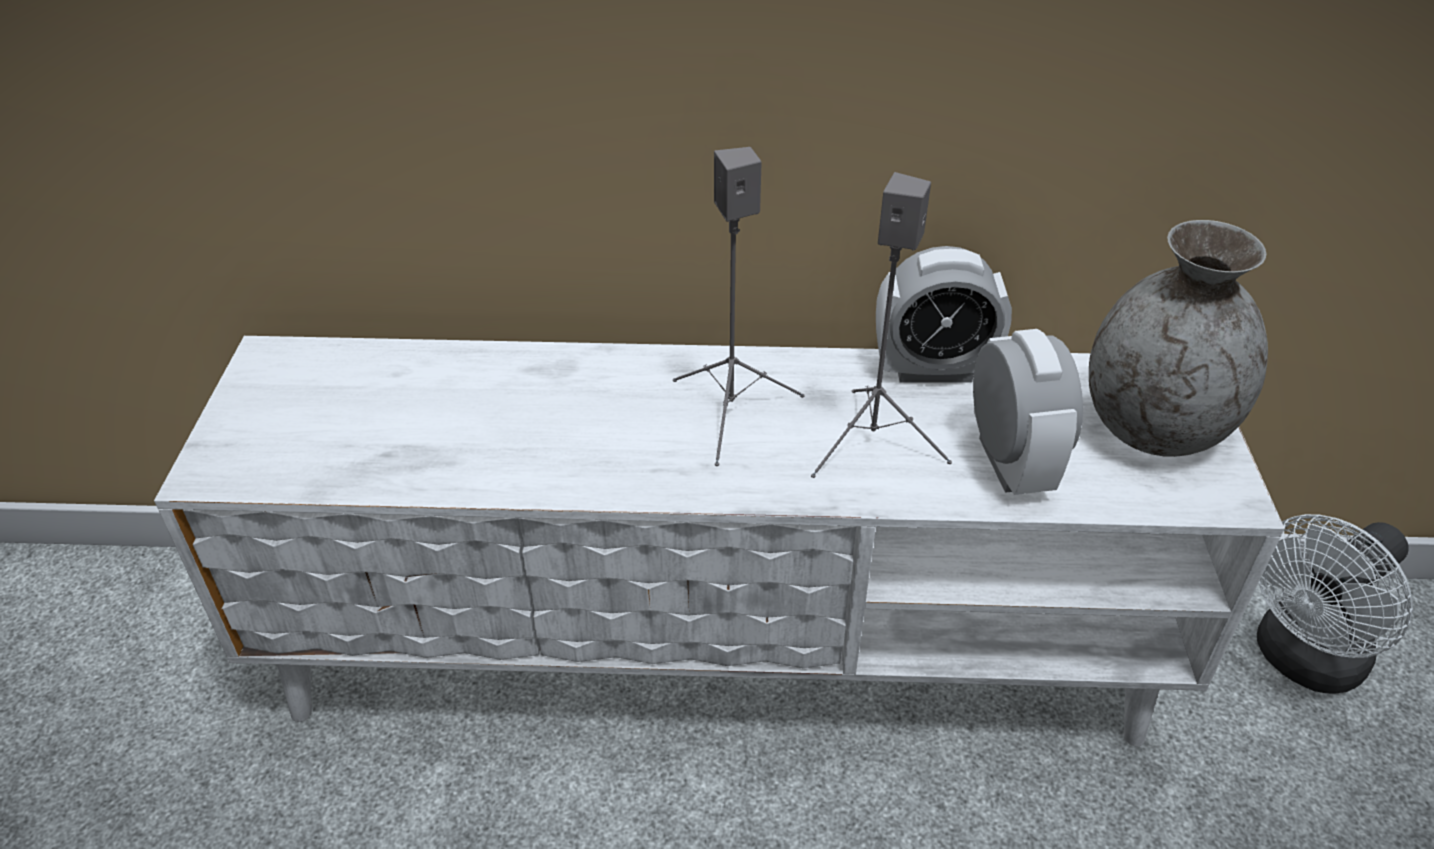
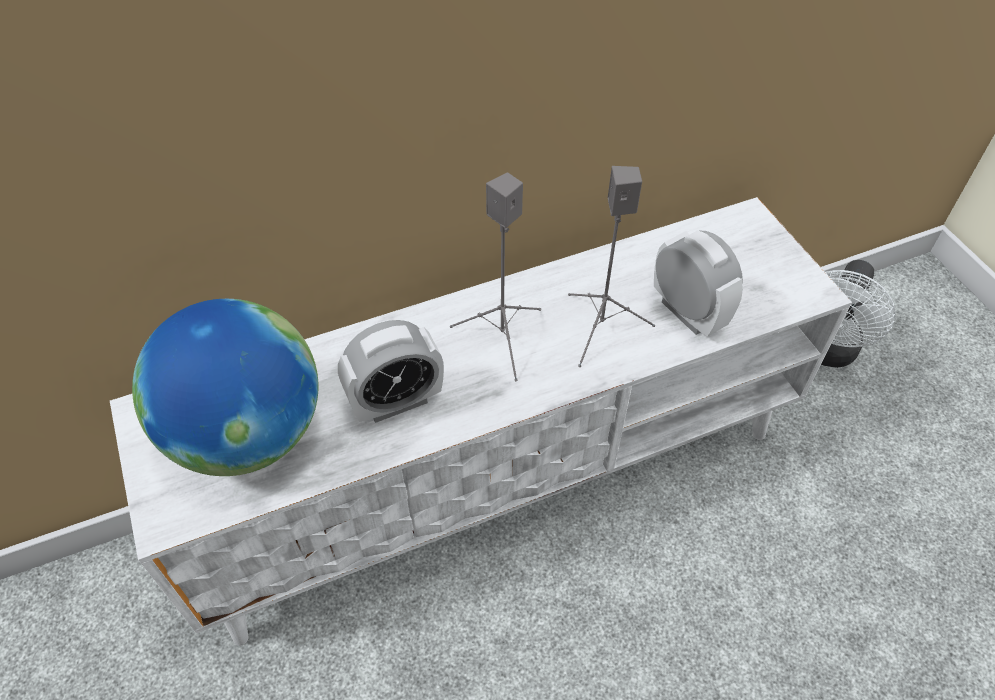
camera: 25 degrees left, 10 degrees up
alarm clock [876,246,1012,382] -> alarm clock moved to [338,320,444,423]
grey vase [1089,220,1268,457] -> none
none -> globe [132,299,318,476]

